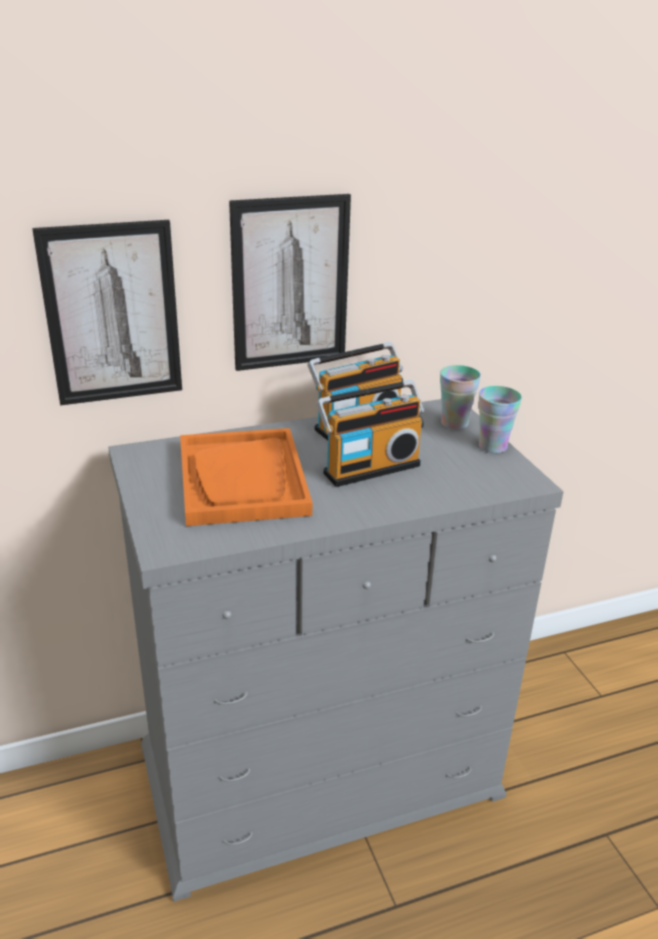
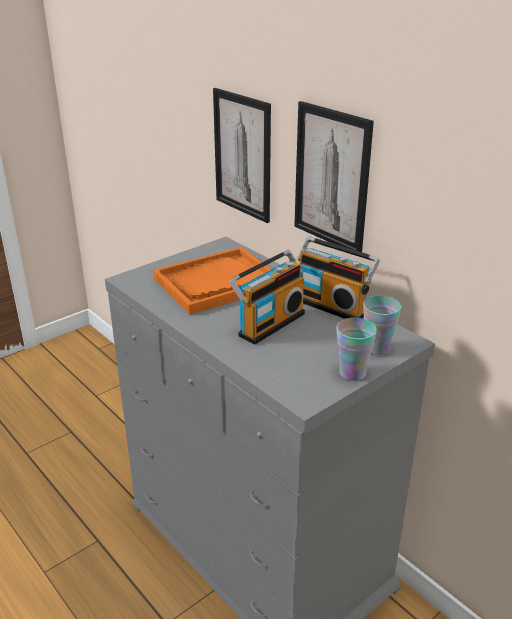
camera: 70 degrees right, 0 degrees up
radio [316,380,424,487] -> radio turned 90 degrees counterclockwise [229,250,305,344]

